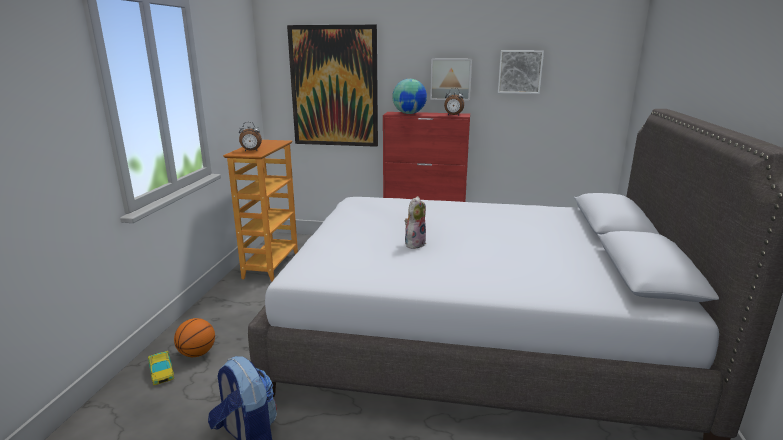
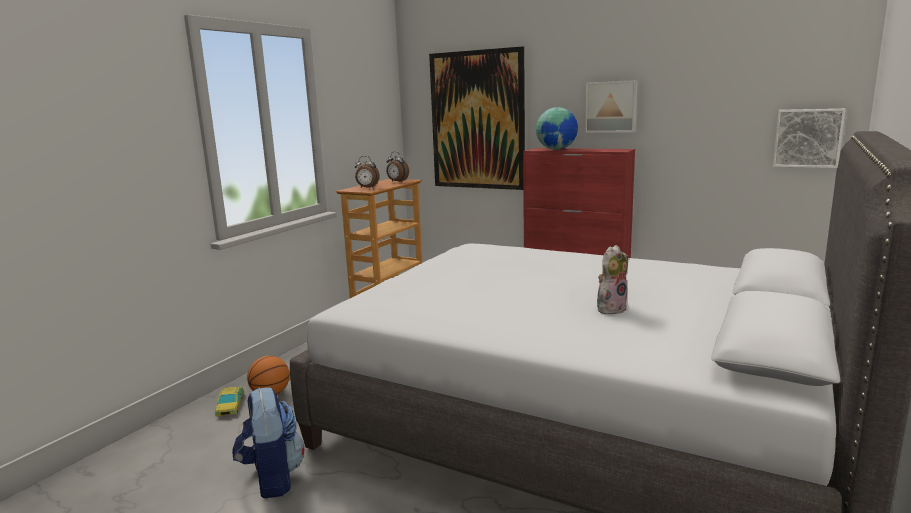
camera: 20 degrees right, 5 degrees down
plush toy [405,196,426,249] -> plush toy moved to [597,245,628,314]
alarm clock [444,88,464,115] -> alarm clock moved to [386,152,409,182]
picture [498,50,544,94] -> picture moved to [773,109,846,168]

